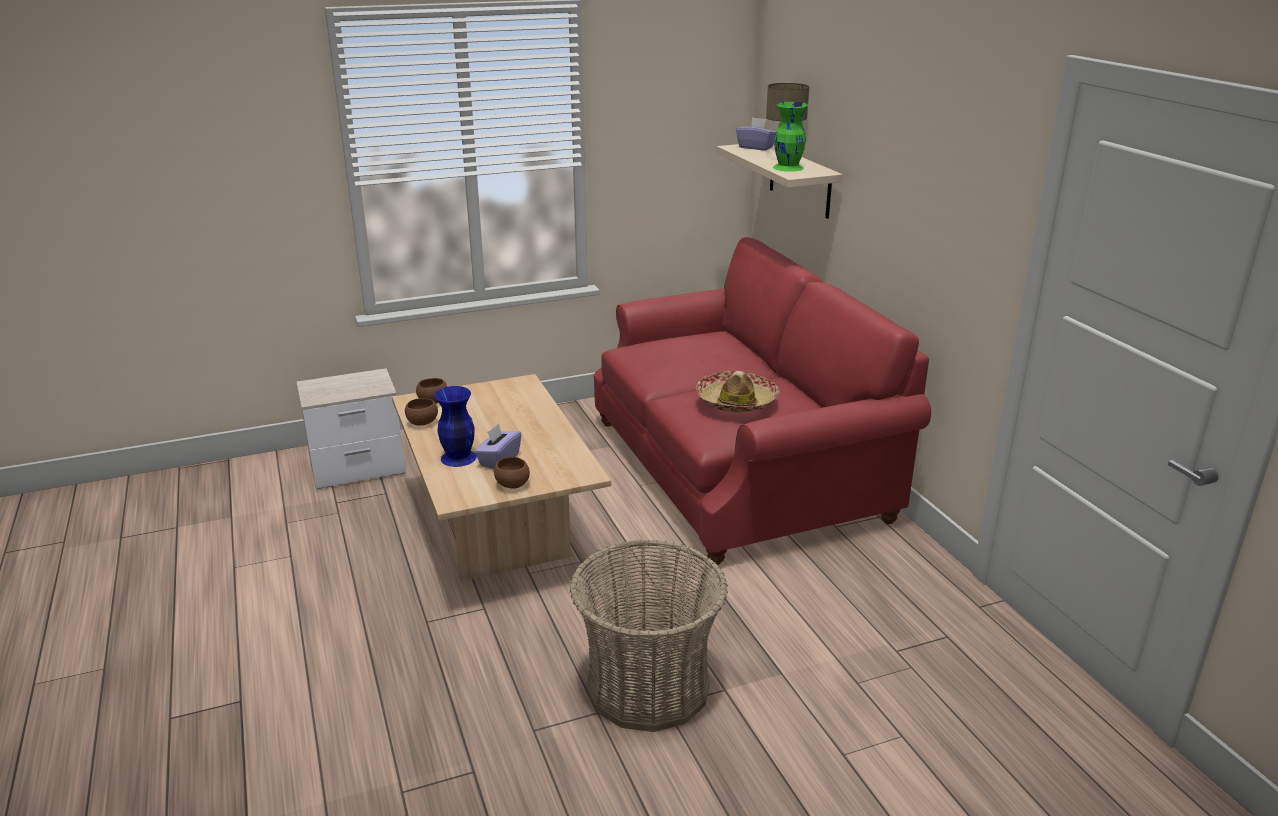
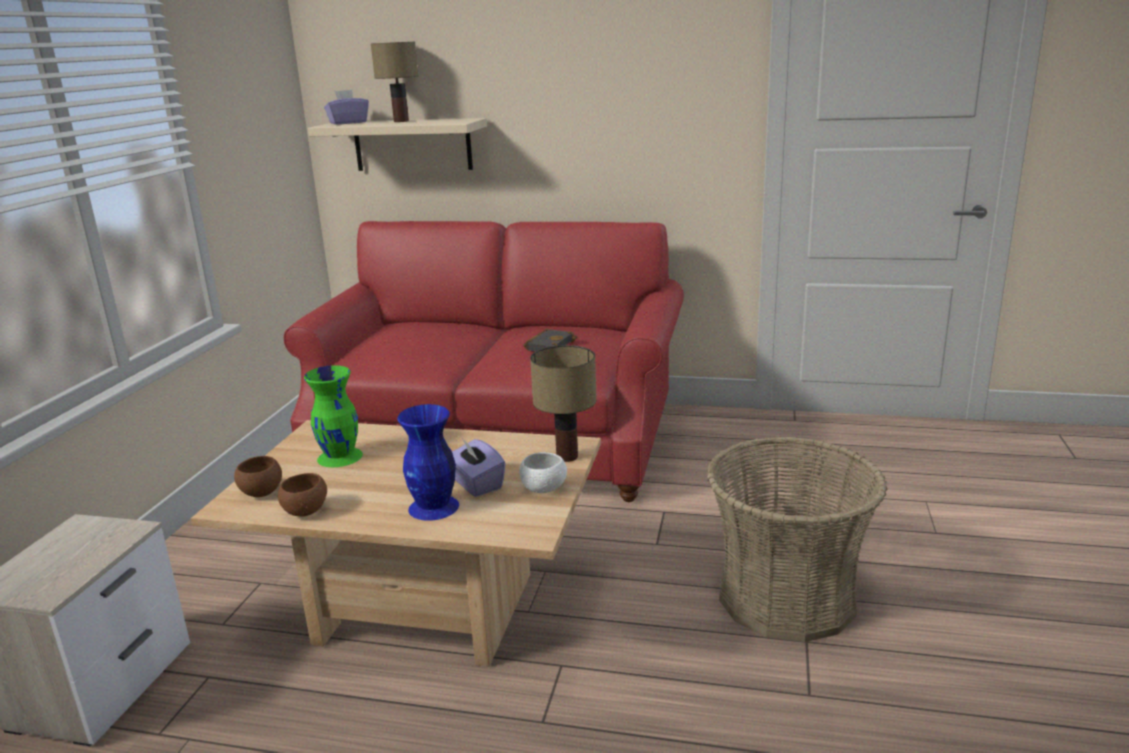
camera: 55 degrees left, 5 degrees down
brown bowl [494,457,530,489] -> white bowl [519,452,567,493]
hat [696,371,780,412] -> black book [523,328,578,352]
green vase [773,102,808,172] -> green vase moved to [304,365,363,467]
none -> table lamp [530,345,597,462]

